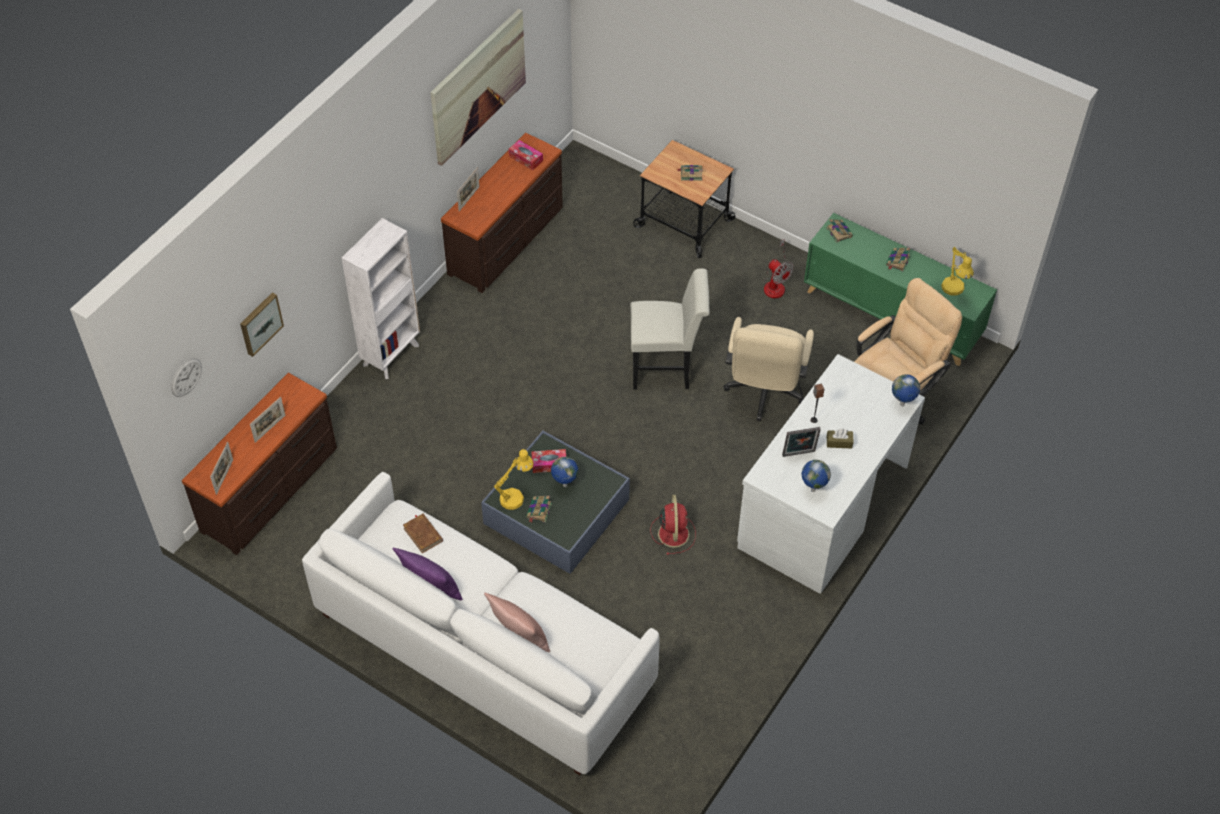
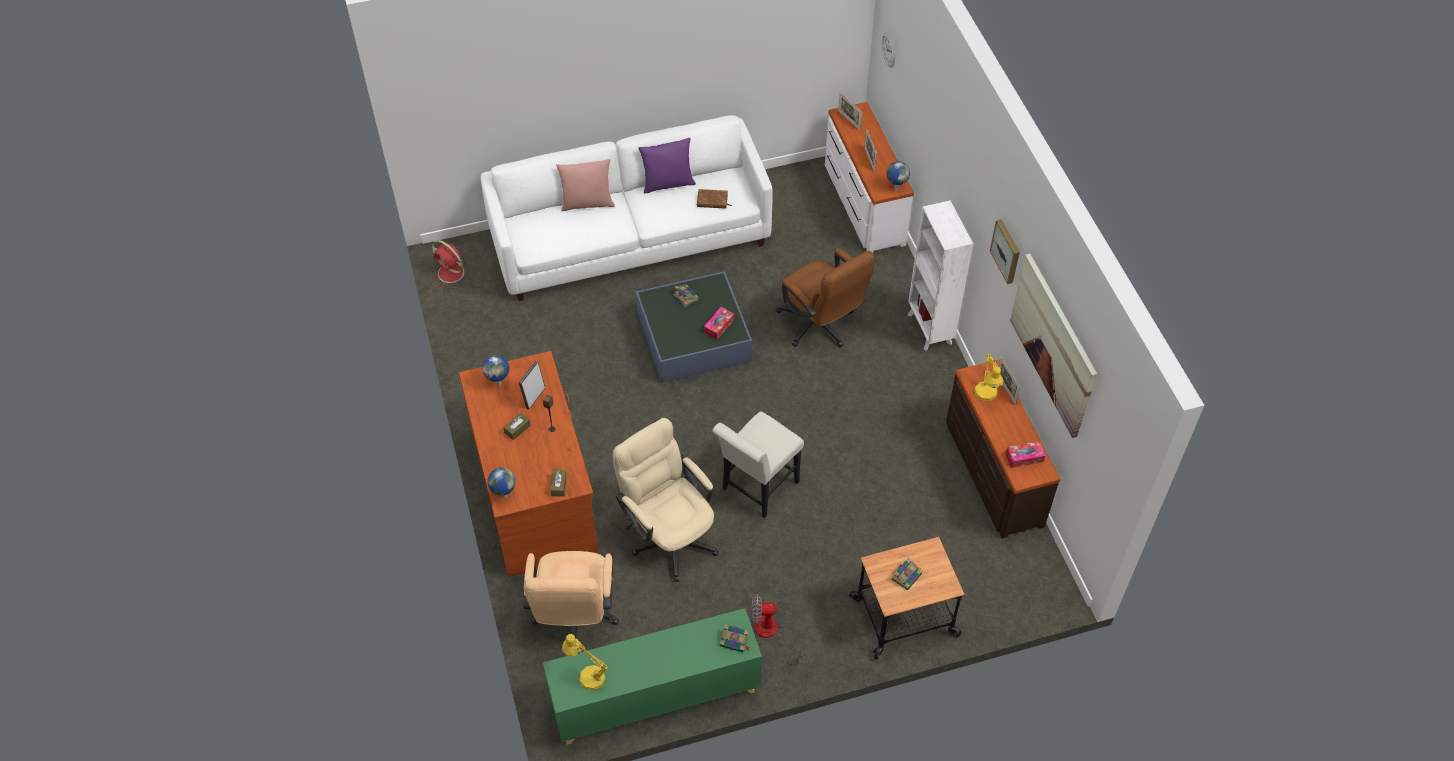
camera: 130 degrees right, 0 degrees up
brown dresser [182,373,337,555] -> white dresser [825,102,914,253]
picture [240,293,284,357] -> picture moved to [990,219,1020,284]
yellow table lamp [494,449,534,510] -> yellow table lamp moved to [974,353,1003,402]
globe [551,457,578,487] -> globe moved to [887,161,910,191]
red fan [650,495,696,555] -> red fan moved to [431,240,472,288]
white desk [737,354,925,594] -> brown desk [459,351,598,577]
book [886,248,910,272] -> none
none -> brown tissue box [550,470,567,497]
none -> brown office chair [776,248,875,347]

